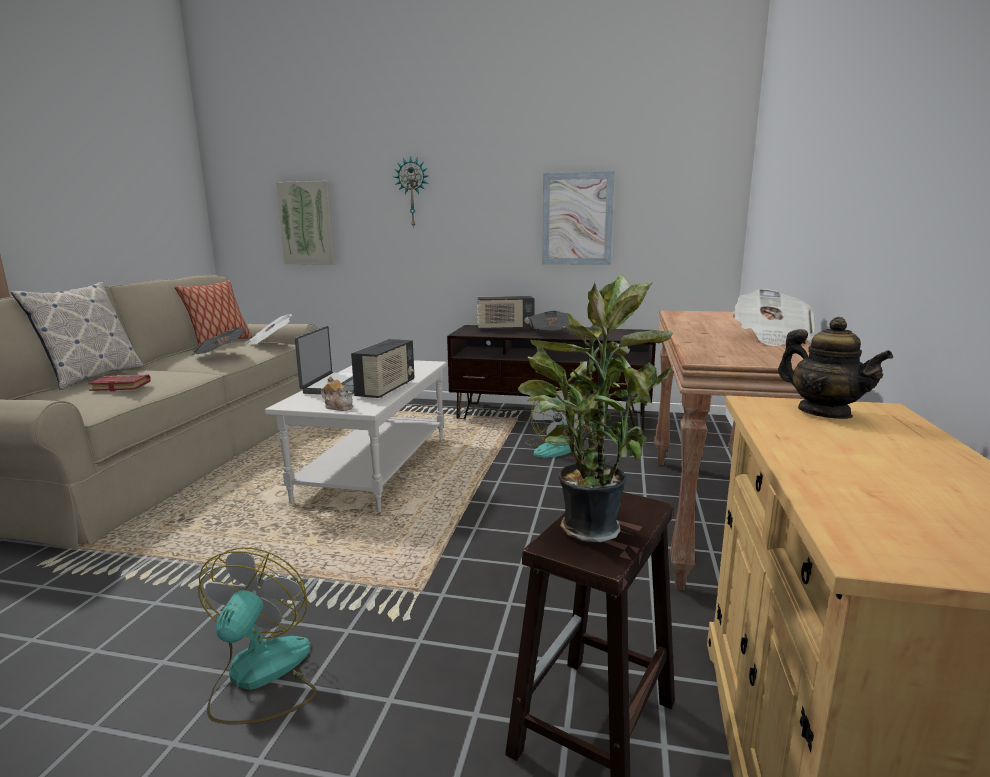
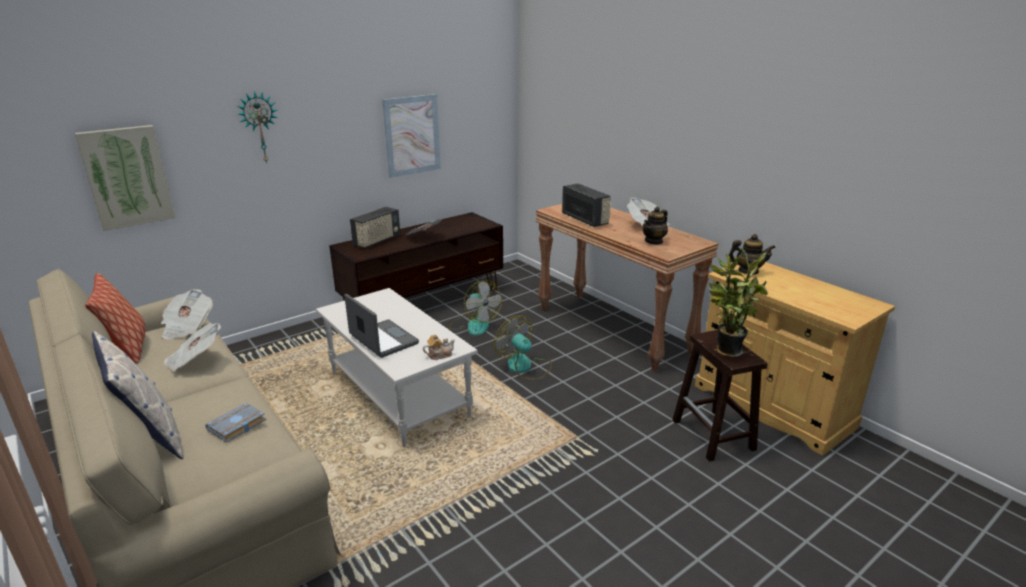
camera: 50 degrees left, 10 degrees up
red book [88,375,151,391] -> grey book [205,403,266,443]
fan [198,547,316,724] -> fan moved to [494,315,552,380]
radio [351,339,414,398] -> radio moved to [562,183,611,227]
none -> teapot [642,206,668,245]

